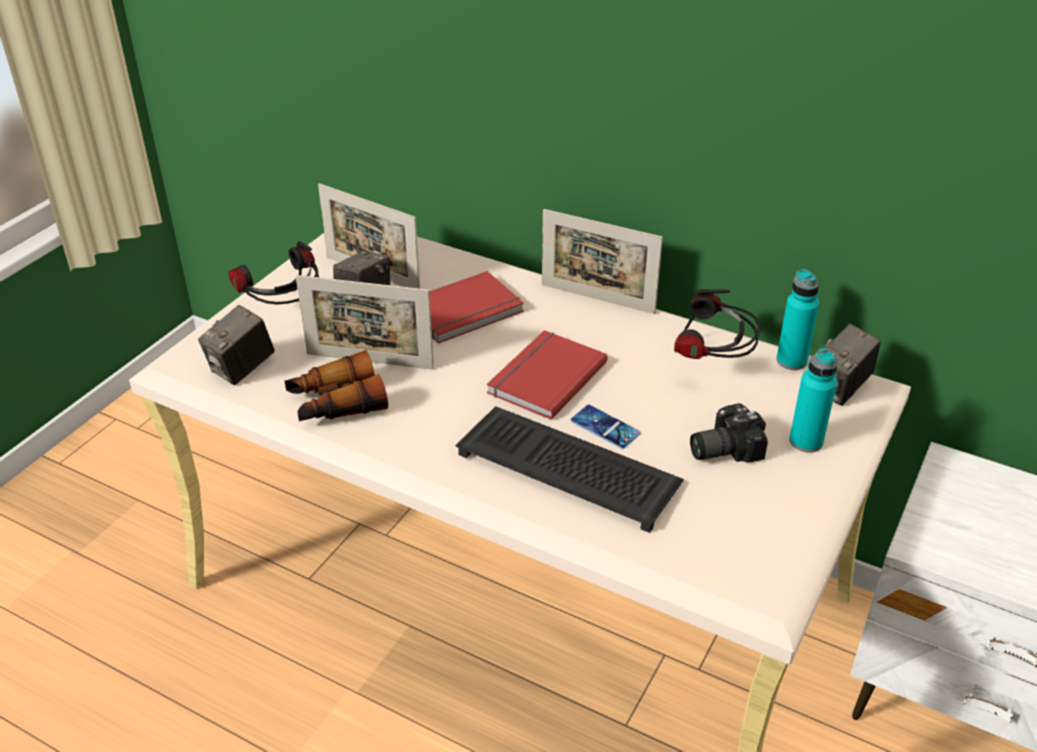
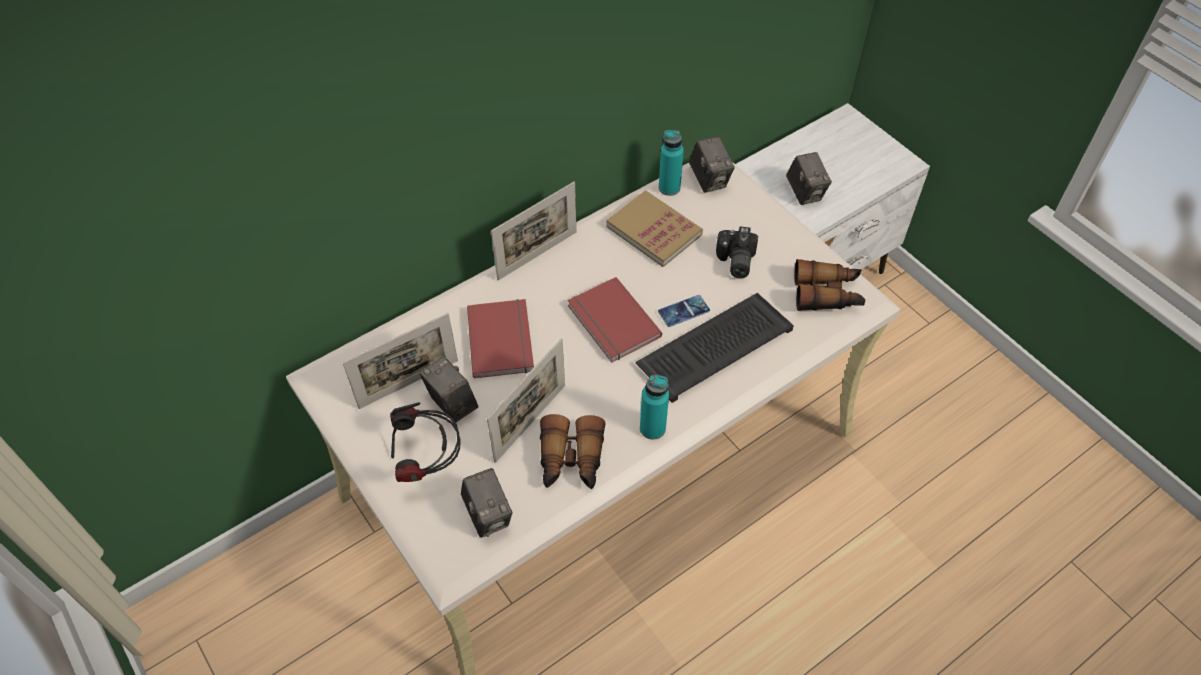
camera: 65 degrees left, 15 degrees up
headphones [674,289,760,359] -> book [606,190,703,267]
turquoise bottle [789,348,837,453] -> turquoise bottle moved to [640,375,669,440]
none -> camera [786,152,832,205]
none -> binoculars [794,259,865,311]

